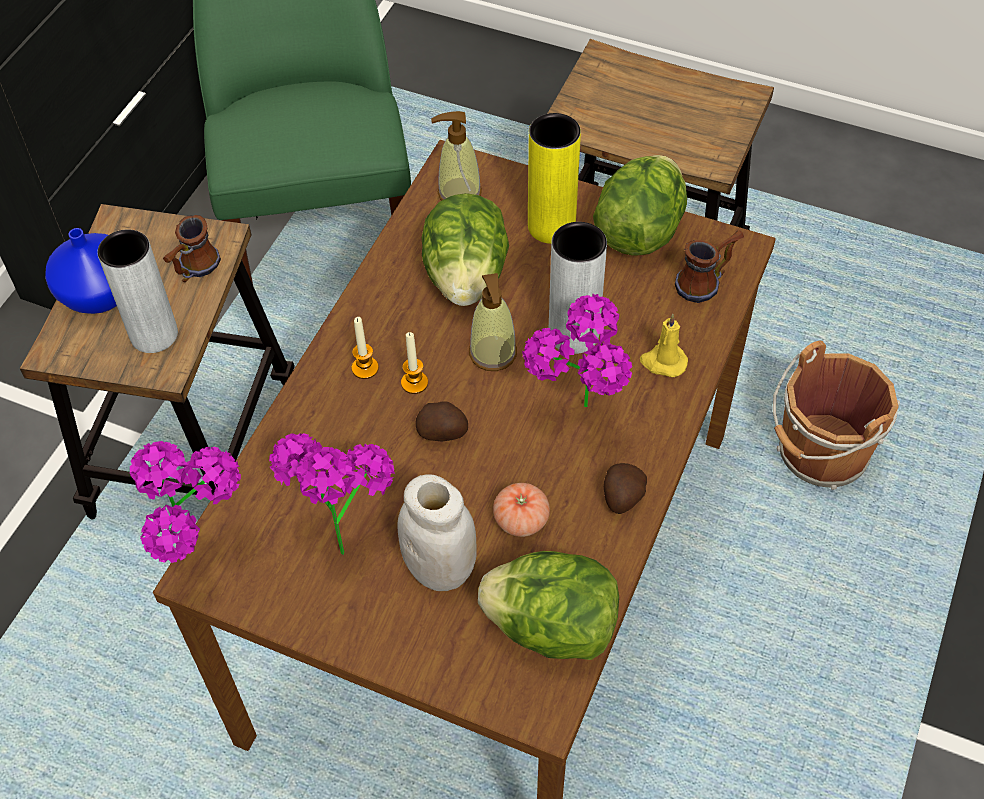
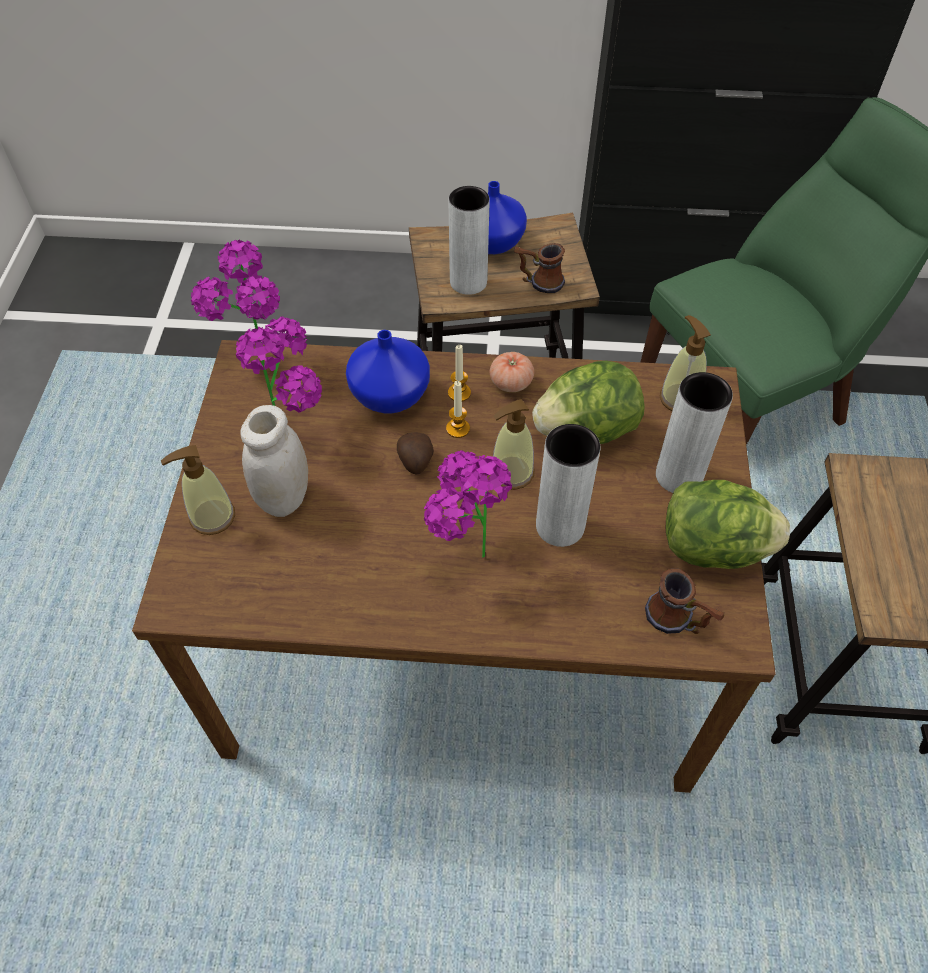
camera: 70 degrees right, 0 degrees up
lettuce [478,551,619,660] -> none
tomato [493,483,550,537] -> tomato moved to [490,352,534,392]
yellow vase [528,113,581,244] -> grey vase [656,372,733,493]
potato [604,463,647,514] -> none
yellow candle [640,314,688,377] -> none
brown bucket [773,341,900,490] -> none
none -> soap dispenser [161,445,235,535]
none -> blue vase [346,330,430,413]

